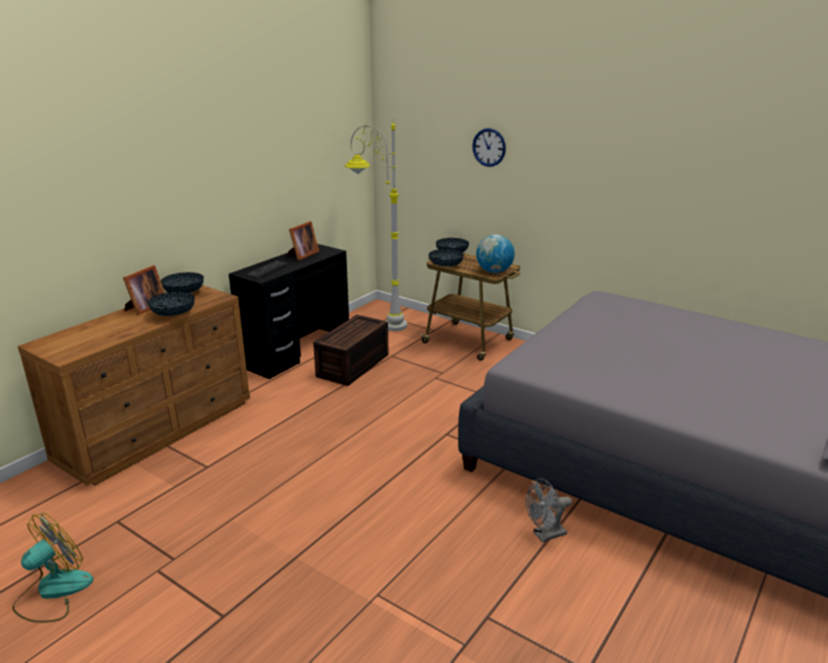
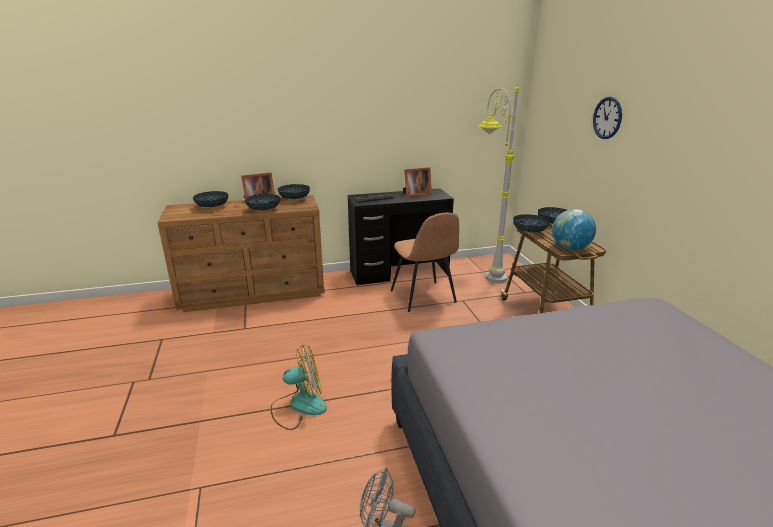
camera: 40 degrees right, 0 degrees up
fan [12,513,93,623] -> fan moved to [270,345,327,430]
brown storage box [313,315,389,386] -> brown chair [391,213,459,312]
none -> bowl [193,191,228,207]

